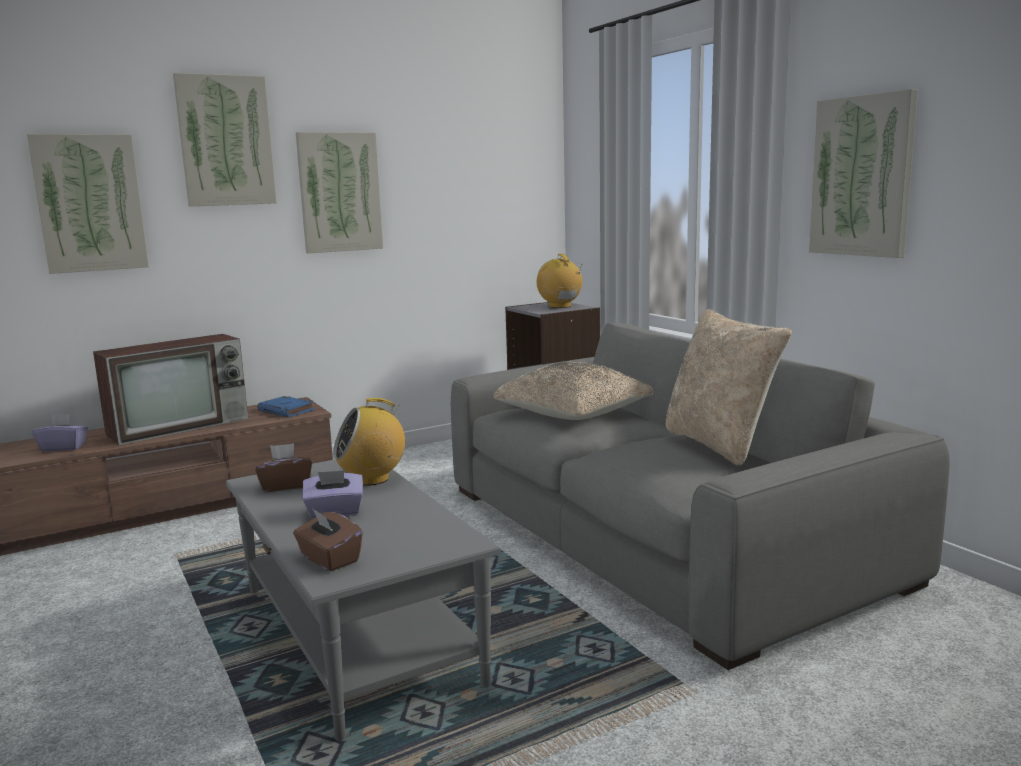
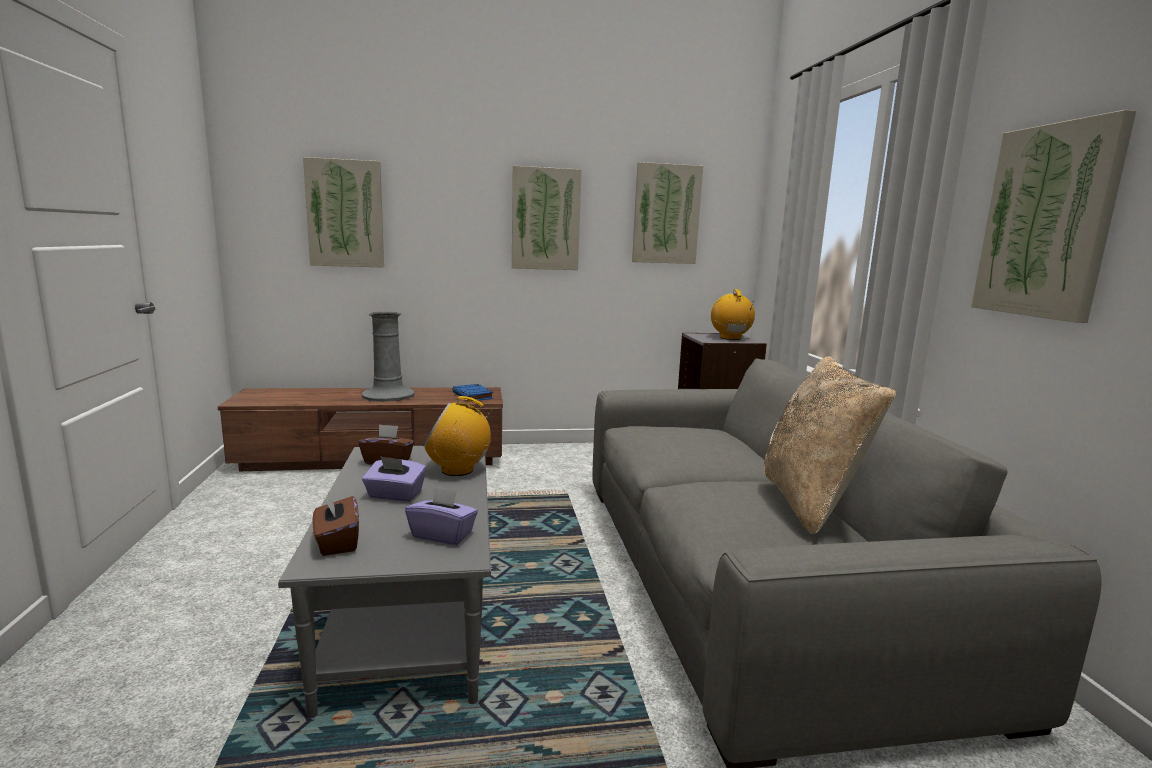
camera: 20 degrees right, 0 degrees up
purple tissue box [32,414,88,451] -> purple tissue box moved to [405,486,478,545]
television [93,334,248,445] -> grey vase [362,311,415,402]
picture [173,73,277,206] -> picture moved to [632,162,703,264]
beige pillow [493,361,653,420] -> none

